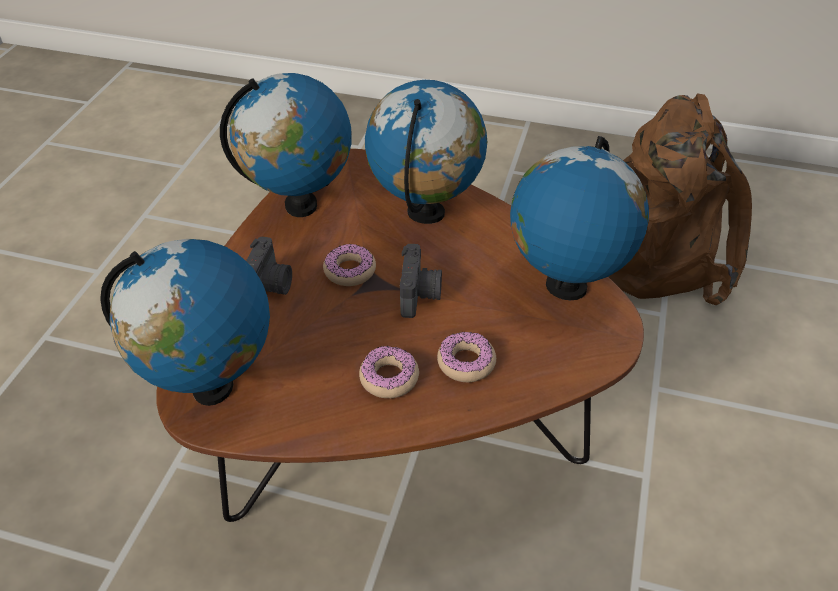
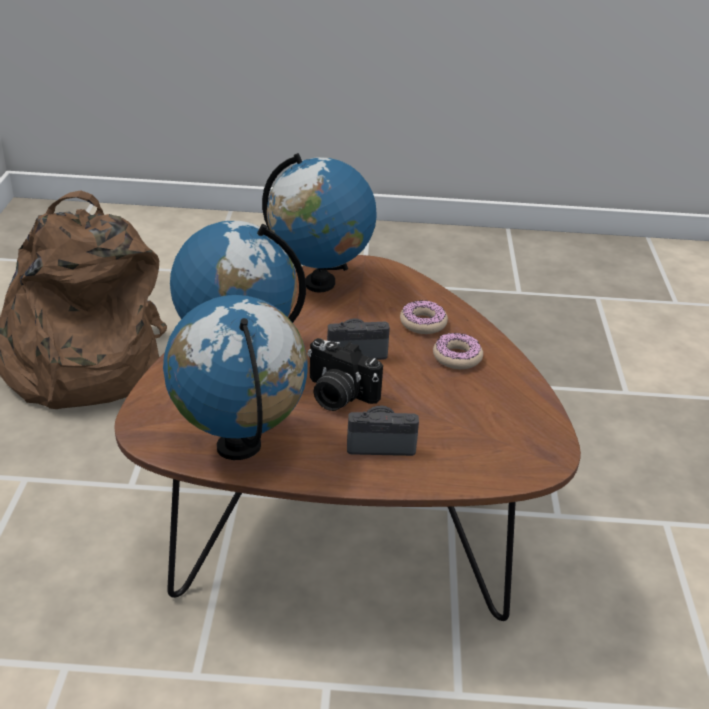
camera: 105 degrees left, 10 degrees down
globe [100,239,270,406] -> none
donut [323,244,376,286] -> camera [307,338,383,411]

